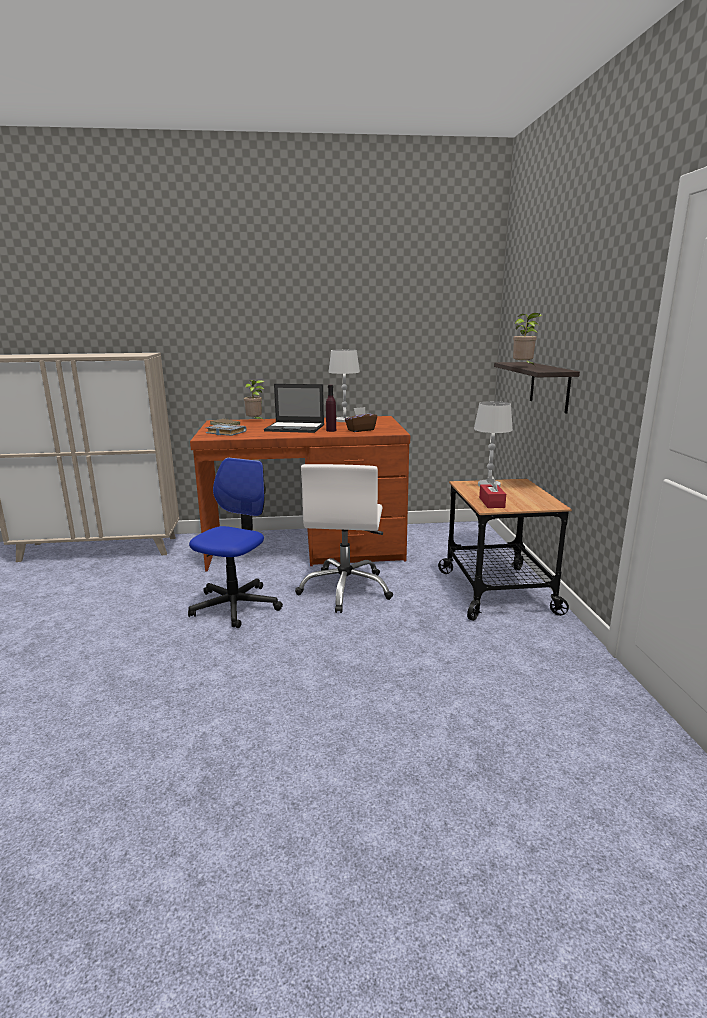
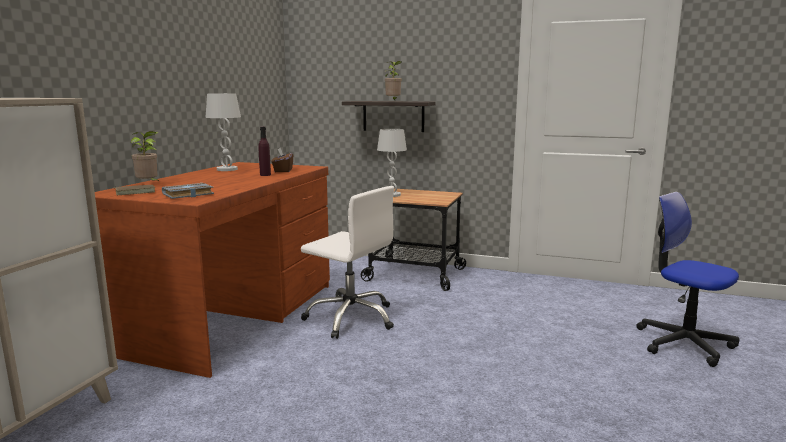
camera: 65 degrees left, 5 degrees down
office chair [188,458,283,628] -> office chair moved to [636,192,739,367]
laptop [264,384,324,433] -> none
red tissue box [479,475,506,508] -> none

